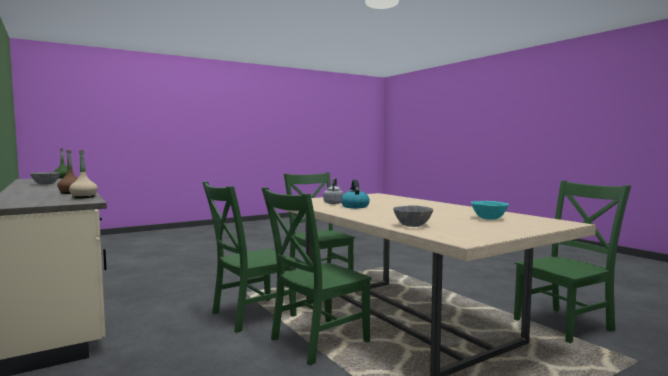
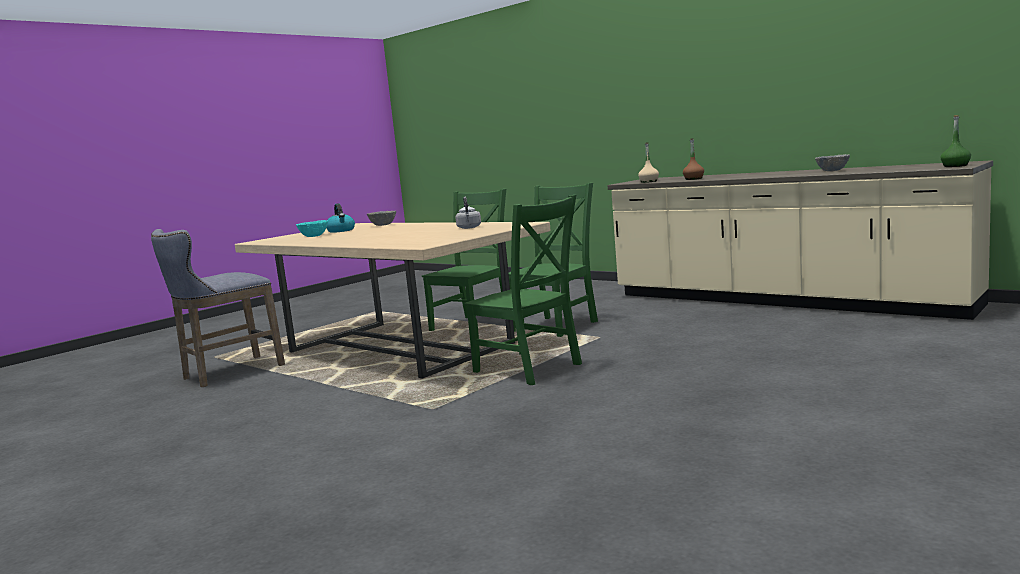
camera: 165 degrees right, 5 degrees up
kettle [341,180,370,208] -> kettle moved to [326,203,355,233]
green chair [514,180,631,343] -> grey stool [151,229,285,387]

